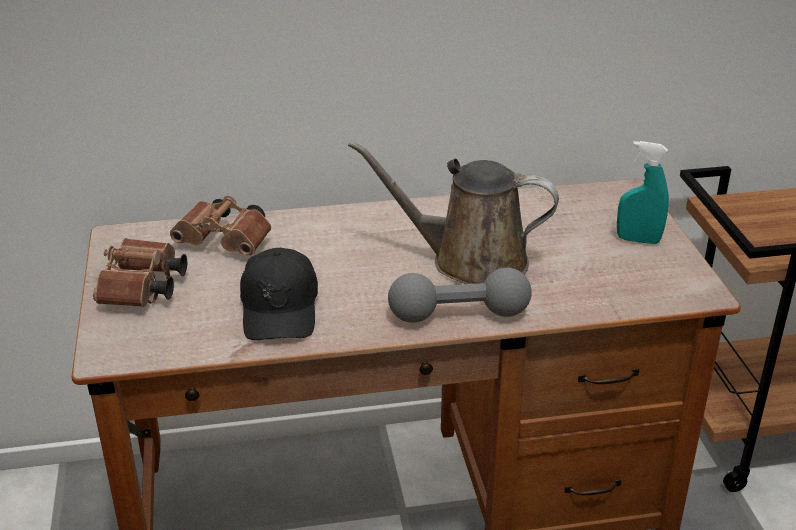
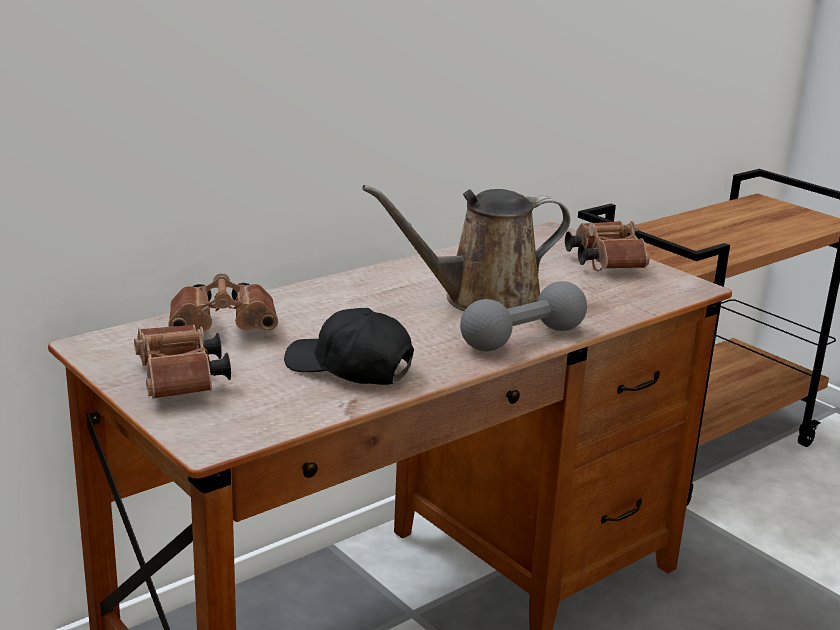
camera: 30 degrees left, 10 degrees down
black cap [240,248,318,340] -> black cap turned 150 degrees clockwise [284,308,414,385]
turquoise spray bottle [617,141,669,244] -> brown binoculars [565,221,649,271]

